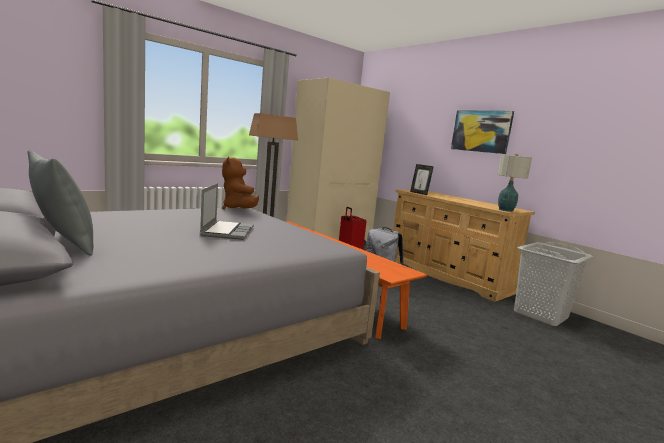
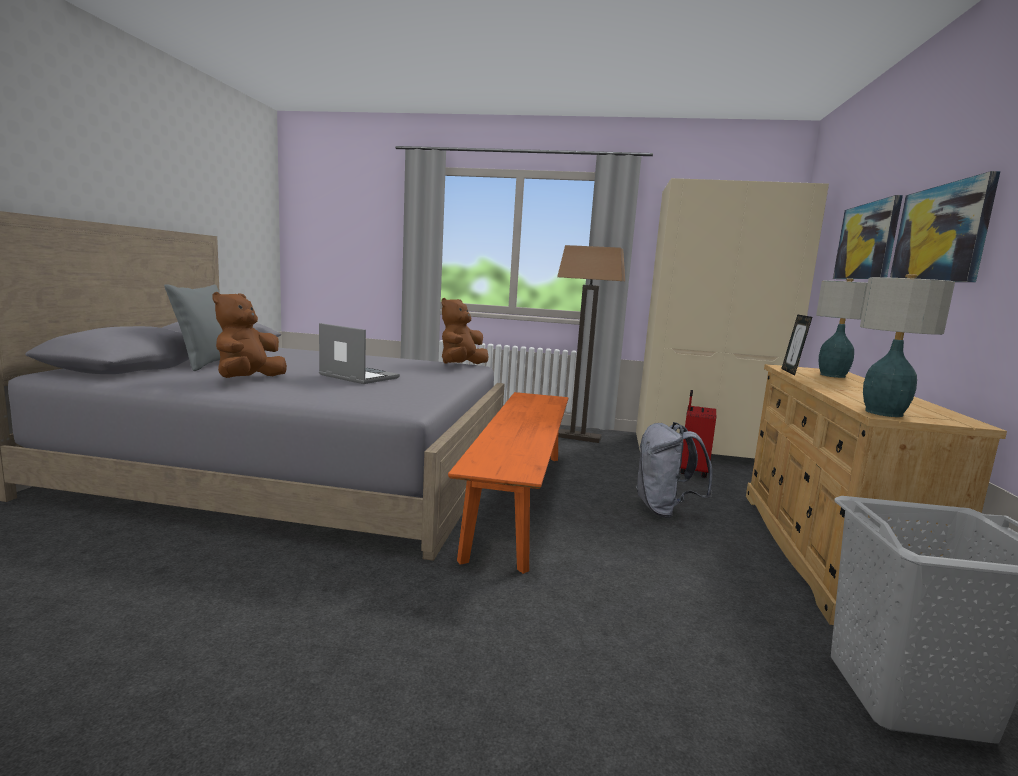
camera: 50 degrees right, 0 degrees up
laptop [200,183,254,240] -> laptop turned 105 degrees counterclockwise [319,323,400,384]
none -> brown plush toy [213,292,287,378]
none -> table lamp [816,278,868,378]
none -> picture [833,195,903,279]

